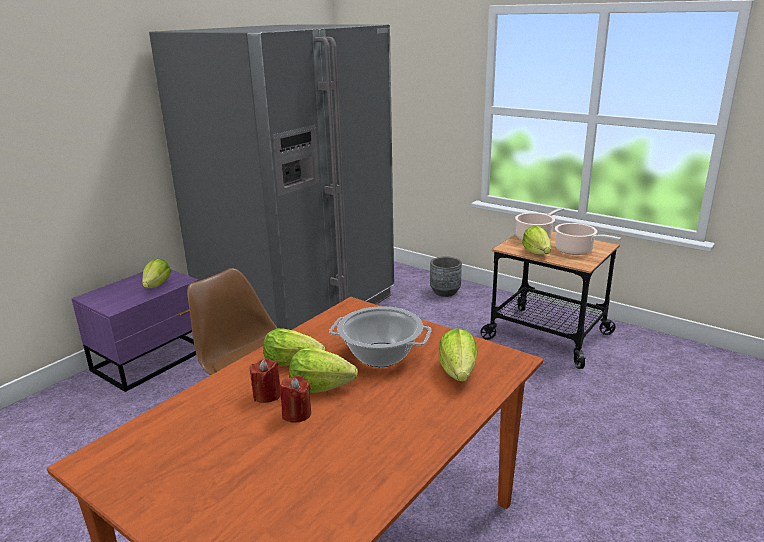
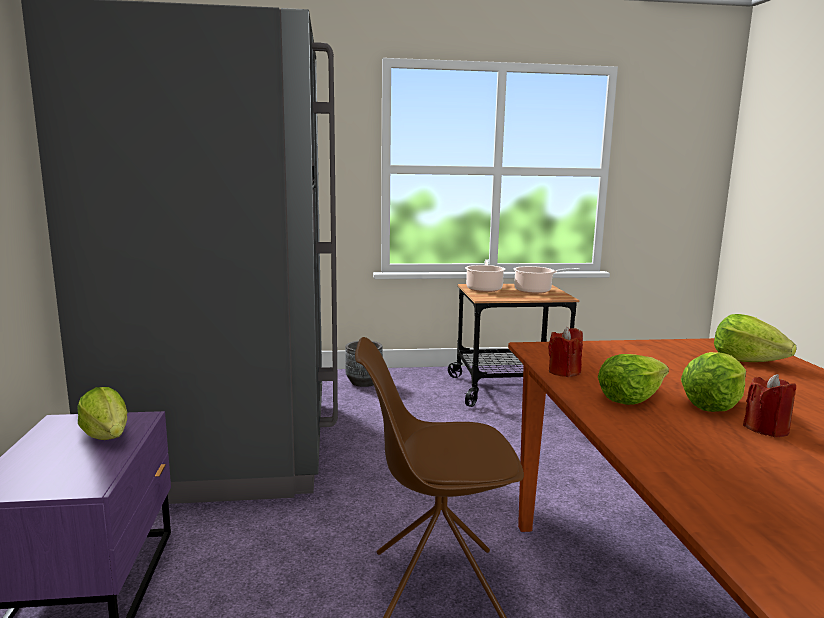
camera: 45 degrees left, 10 degrees down
red candle [250,358,281,403] -> red candle moved to [548,327,583,377]
cooking pot [329,306,432,367] -> none
lettuce [522,226,551,255] -> none

